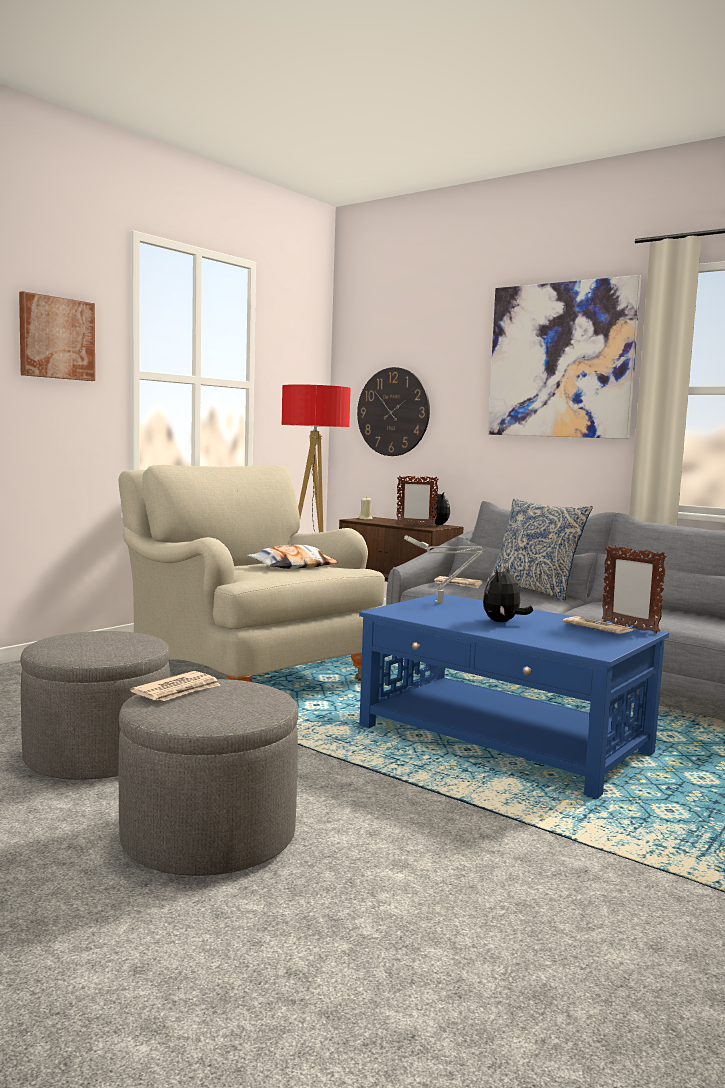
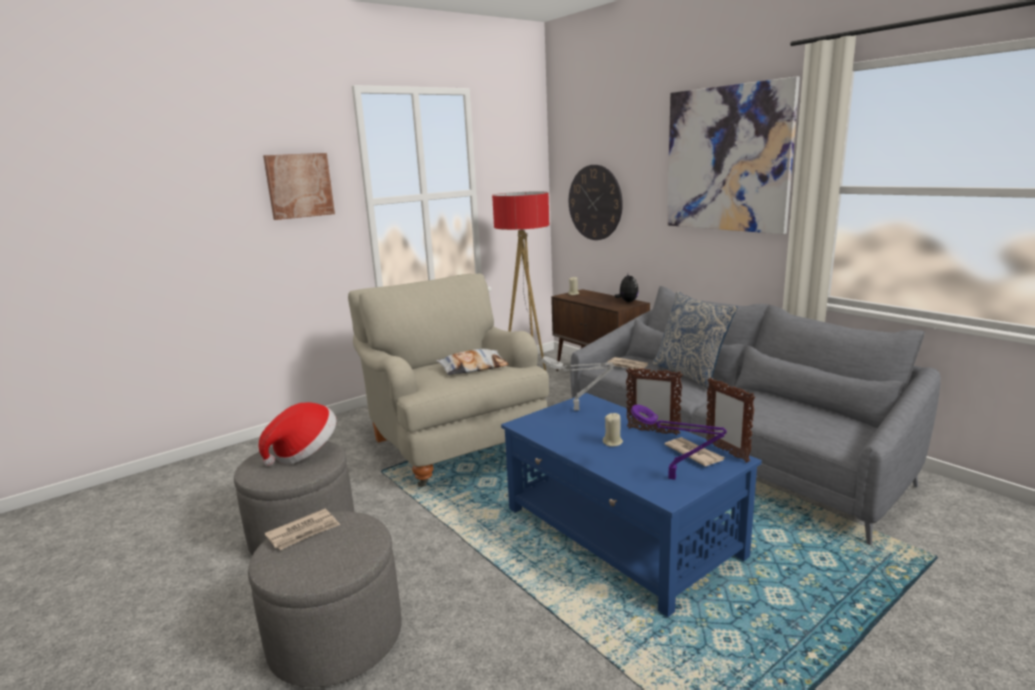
camera: 15 degrees right, 10 degrees up
picture frame [397,476,438,527] -> picture frame moved to [626,367,683,435]
plush toy [483,566,533,622] -> beige candle [603,413,623,446]
none -> hat [259,402,337,466]
none -> purple table lamp [631,405,727,480]

